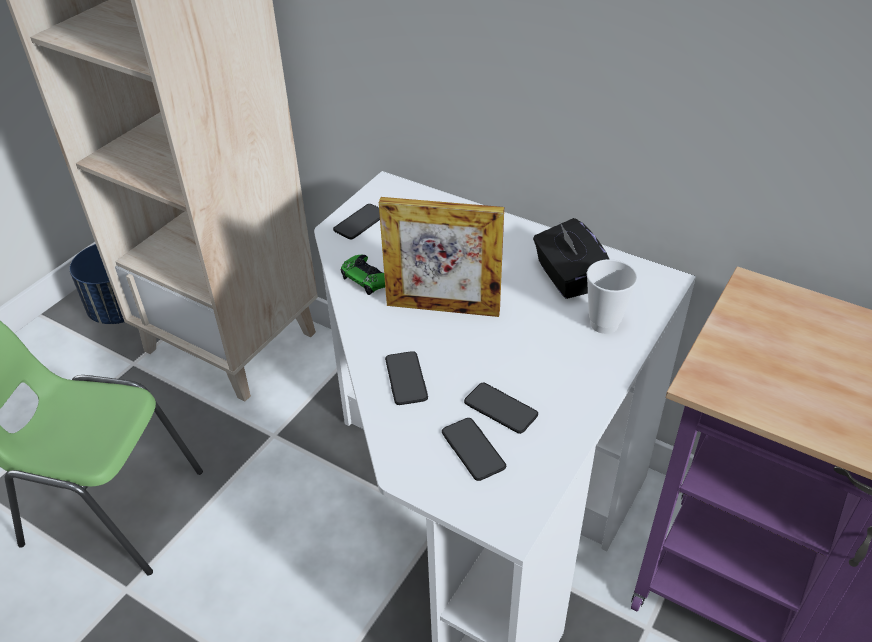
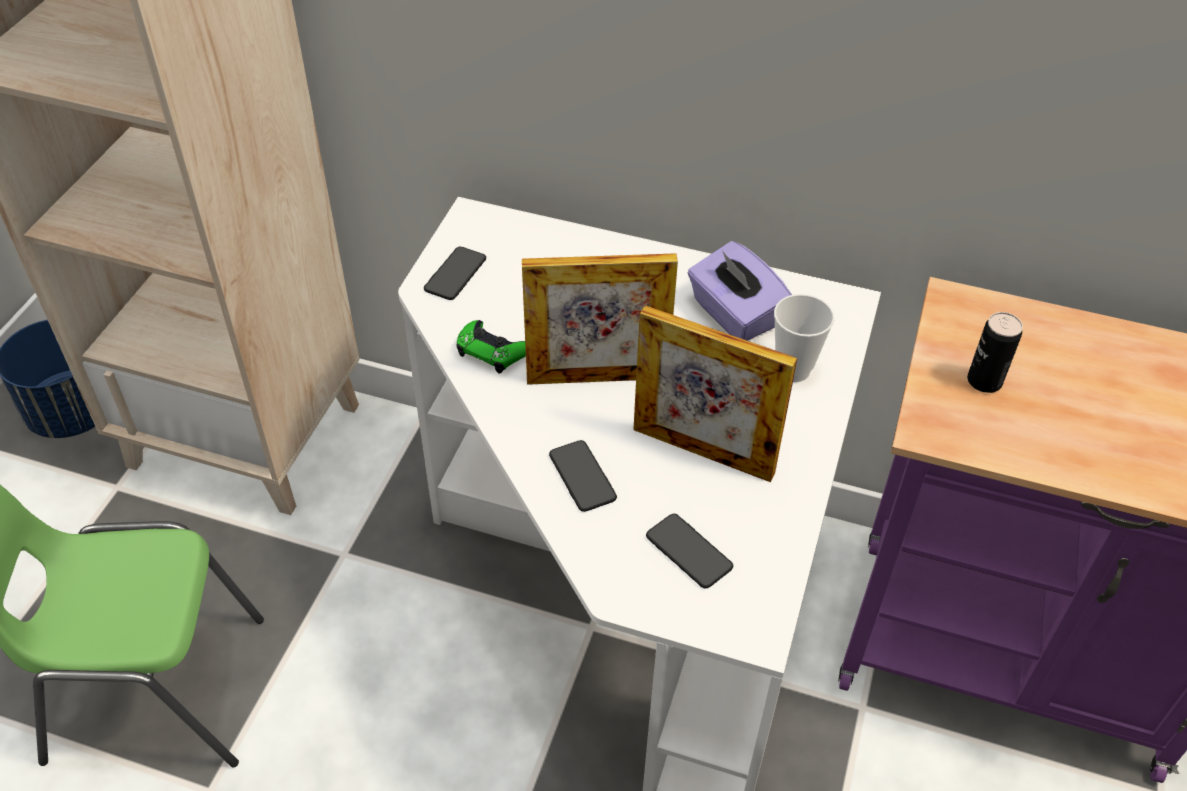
camera: 15 degrees left, 5 degrees up
phone [464,383,538,434] -> none
black tissue box [533,218,609,299] -> purple tissue box [688,241,792,341]
none -> picture frame [633,305,797,482]
none -> can [967,312,1023,393]

